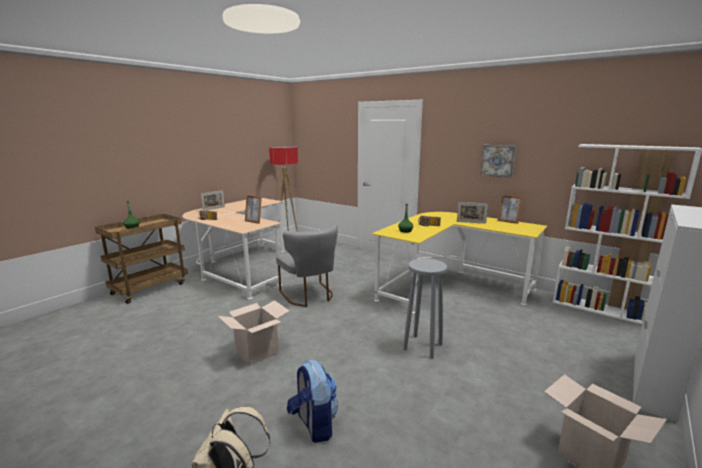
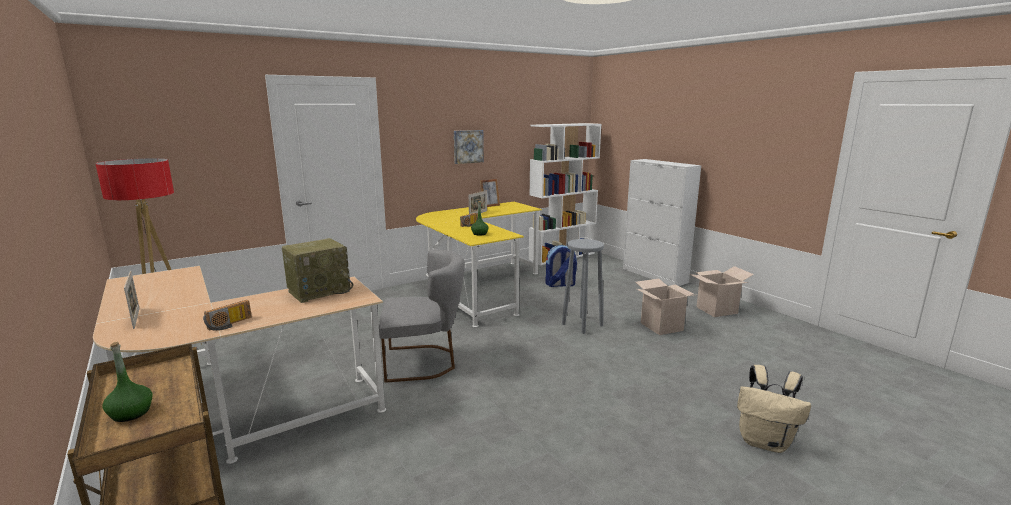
camera: 70 degrees left, 0 degrees up
cardboard box [218,300,290,366] -> cardboard box moved to [636,279,698,335]
picture frame [245,195,262,224] -> radio [282,238,353,303]
backpack [287,360,338,443] -> backpack moved to [545,245,577,287]

